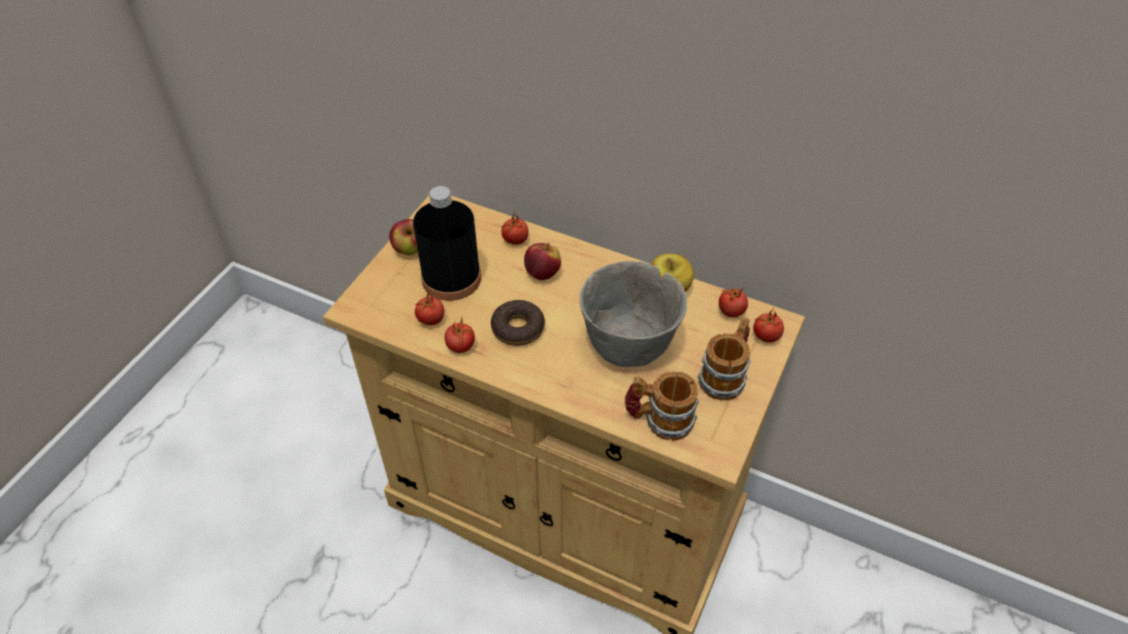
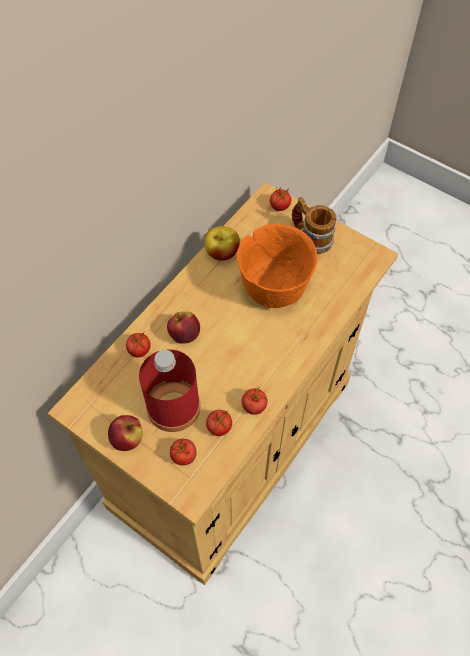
camera: 80 degrees left, 10 degrees up
black bottle [413,186,481,301] -> red bottle [139,350,201,432]
donut [491,300,545,346] -> none
grey bowl [580,261,687,367] -> orange bowl [236,224,318,308]
mug [624,371,699,441] -> none
tomato [719,288,748,317] -> tomato moved to [170,439,196,465]

